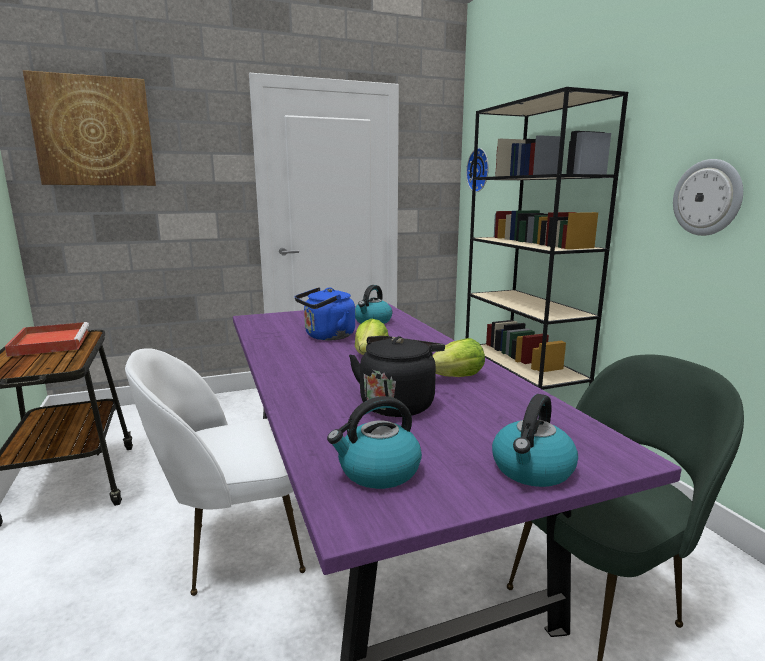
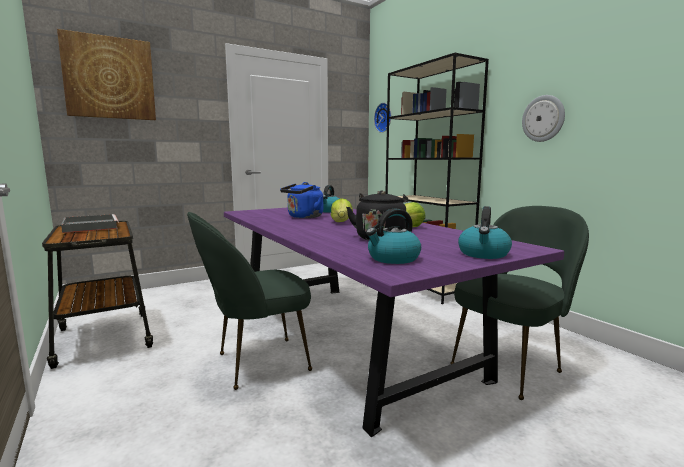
camera: 10 degrees left, 5 degrees down
red tray [5,322,89,357] -> grey tray [61,214,119,233]
white chair [125,348,306,596] -> green chair [187,212,312,390]

